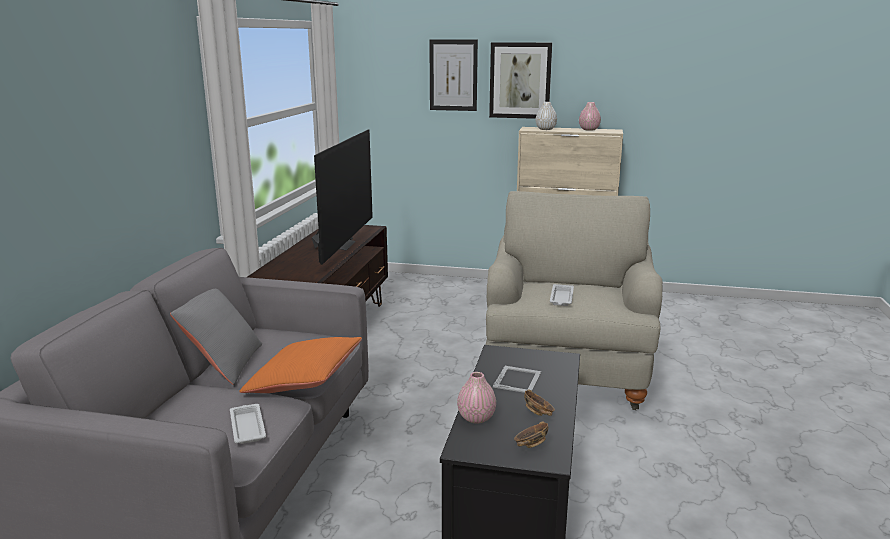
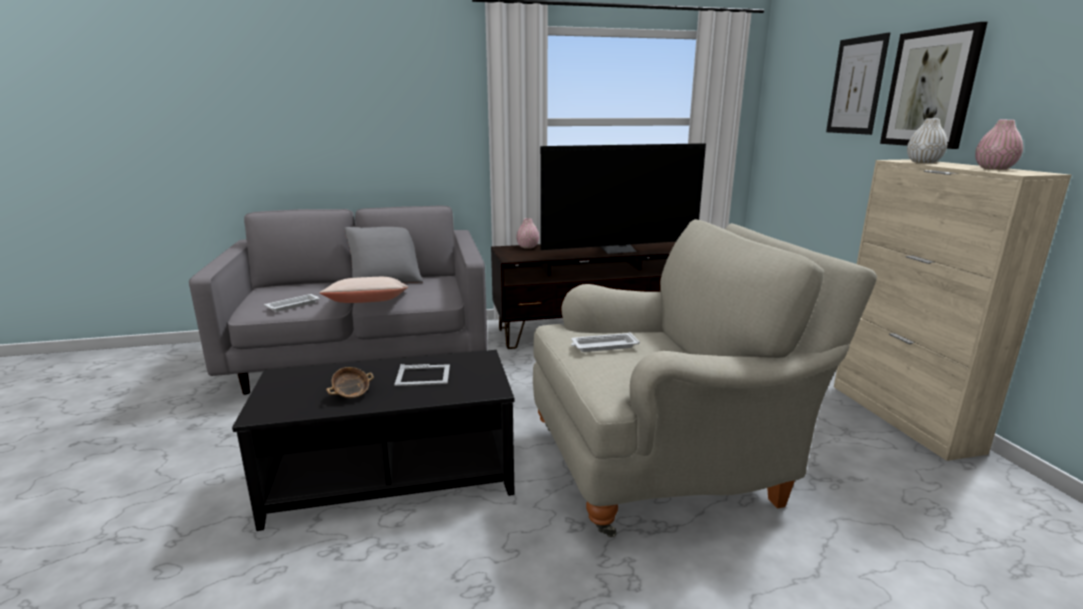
camera: 65 degrees right, 0 degrees up
orange pillow [239,337,362,393] -> beige pillow [319,277,408,303]
pink vase [457,372,496,424] -> pink vase moved to [516,218,539,249]
bowl [514,421,548,448] -> none

